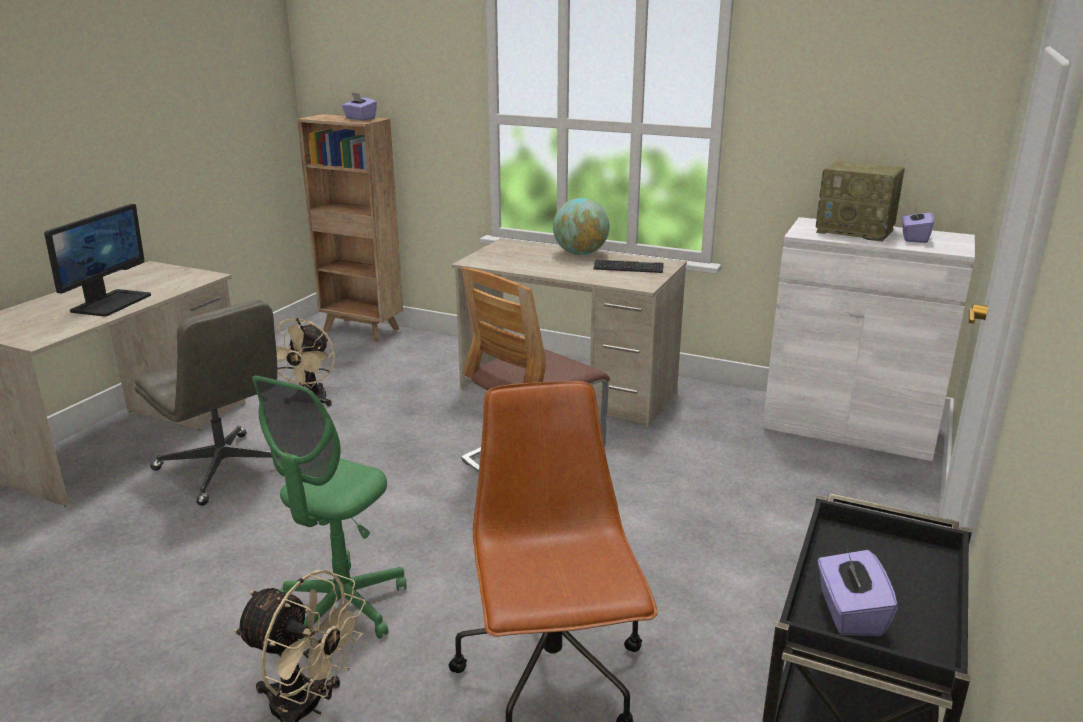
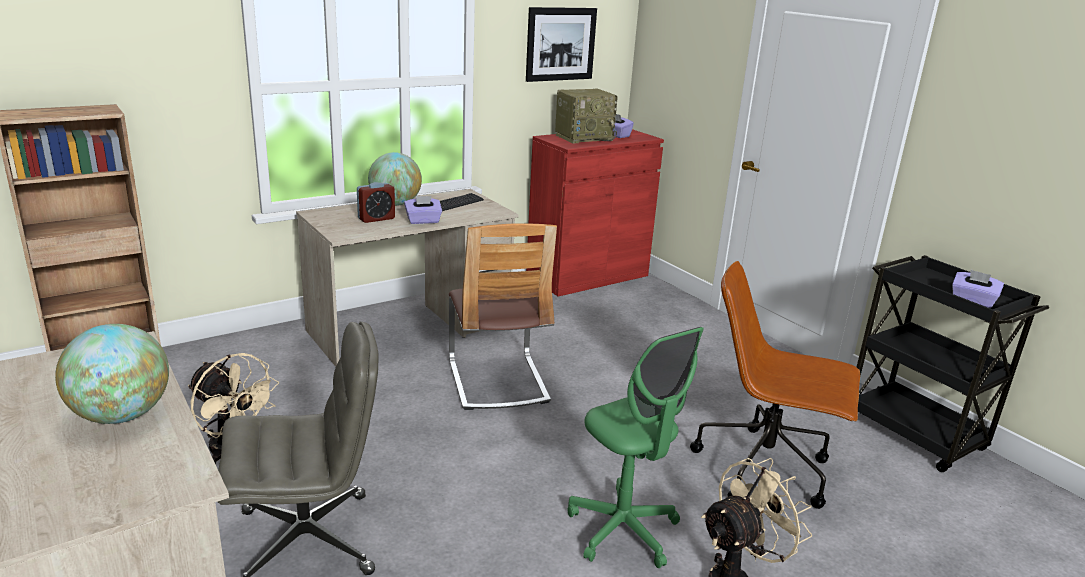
camera: 60 degrees left, 0 degrees up
monitor [44,204,151,317] -> globe [55,324,169,424]
purple tissue box [342,92,377,120] -> purple tissue box moved to [404,196,442,224]
white cabinet [762,217,975,461] -> red cabinet [526,129,664,297]
none -> alarm clock [357,182,395,223]
none -> picture [526,7,597,82]

